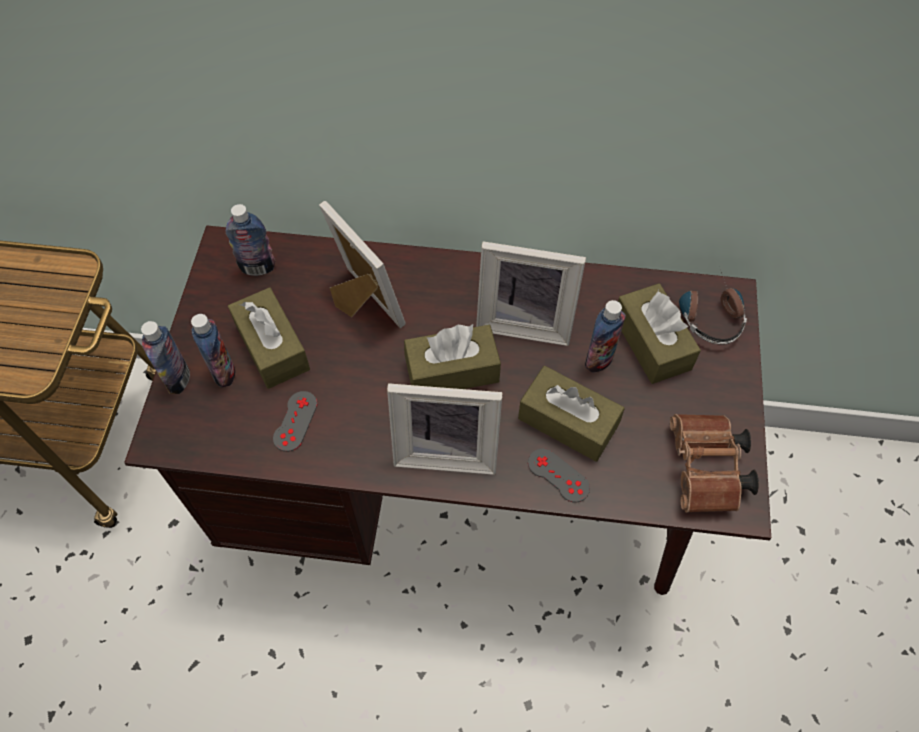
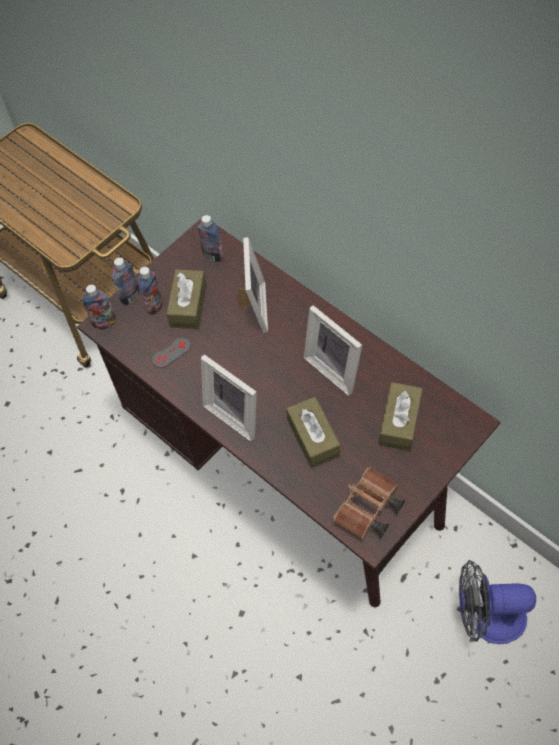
camera: 40 degrees right, 0 degrees up
brown tissue box [404,324,501,389] -> none
grey game controller [528,448,590,503] -> none
bottle [585,300,626,373] -> bottle moved to [82,285,116,329]
headphones [679,269,747,345] -> none
none -> fan [459,560,536,644]

